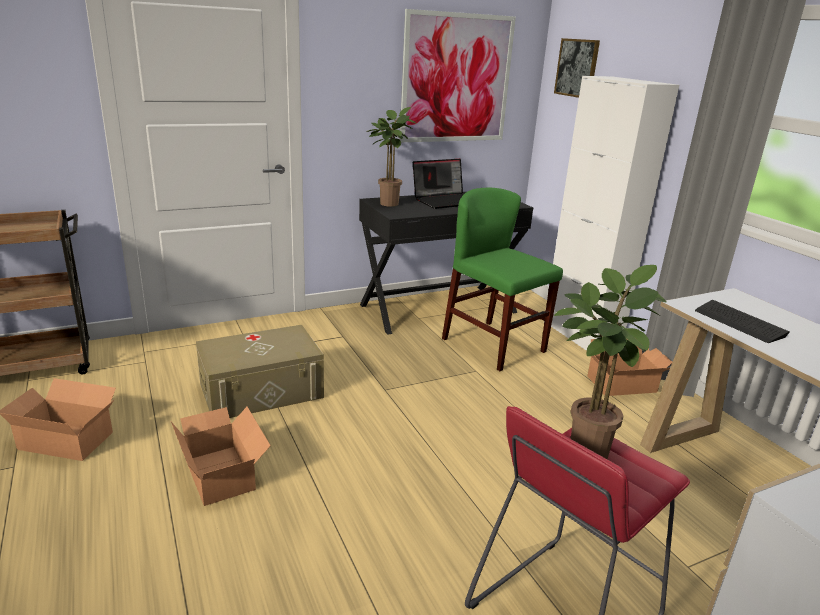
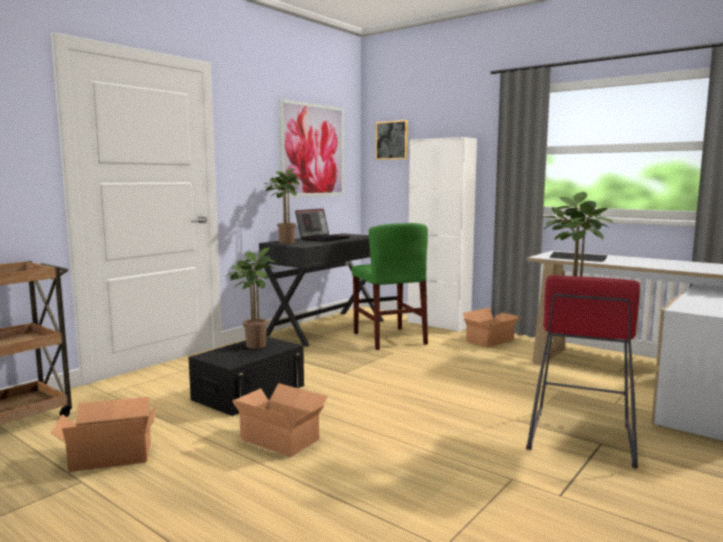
camera: 25 degrees left, 15 degrees down
beige storage box [196,325,324,418] -> black storage box [188,336,304,416]
green chair [442,187,563,371] -> green chair turned 135 degrees counterclockwise [352,223,428,350]
none -> potted plant [226,247,276,349]

